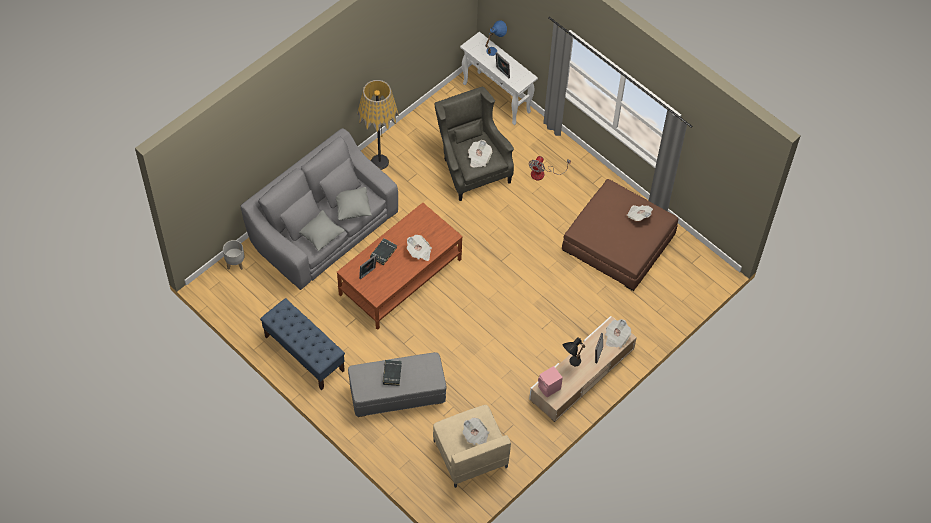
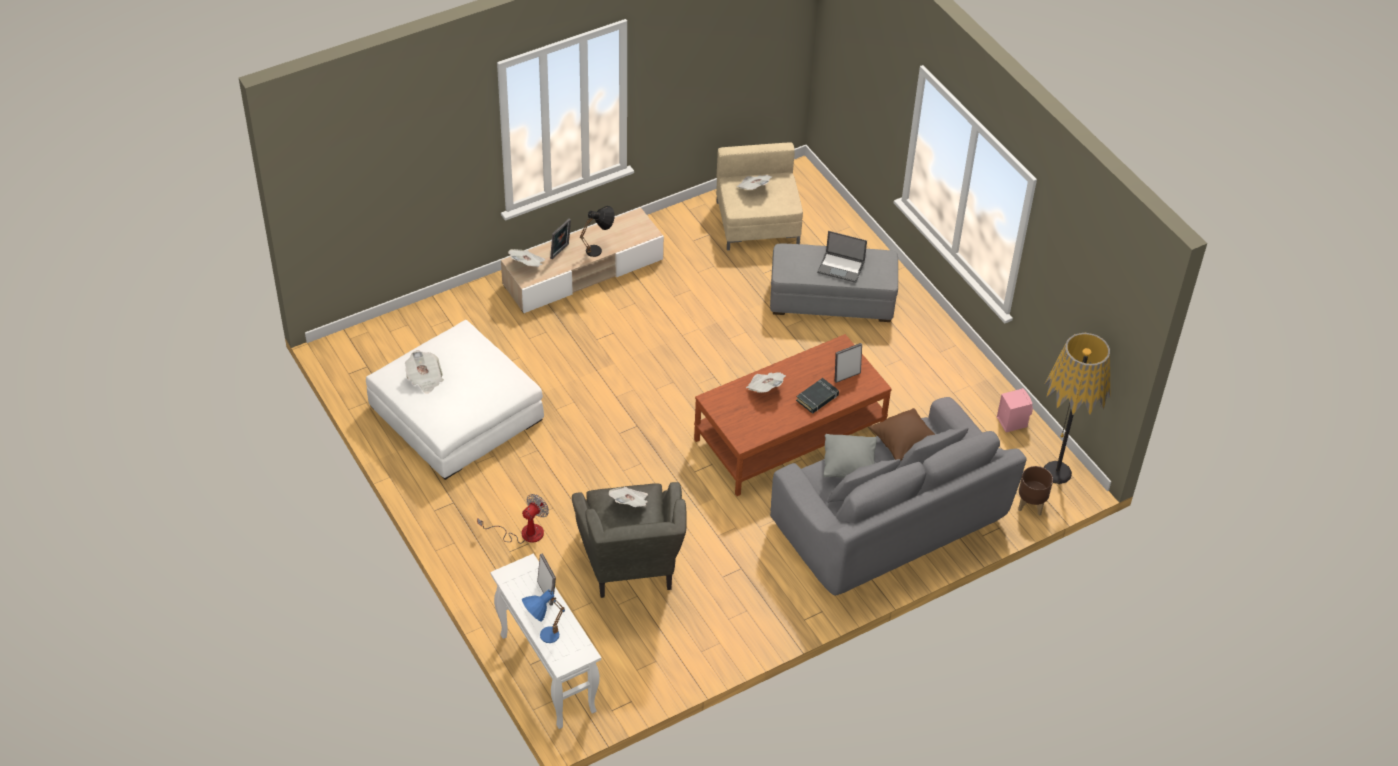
camera: 165 degrees left, 10 degrees down
grey planter [223,240,245,270] -> brown planter [1018,466,1053,516]
blue bench [260,298,345,390] -> none
grey pillow [299,210,345,251] -> brown pillow [869,408,935,461]
floor lamp [357,80,399,170] -> floor lamp moved to [1044,333,1110,484]
black book [383,360,402,386] -> laptop [817,231,867,283]
pink speaker [538,366,563,397] -> pink speaker moved to [997,388,1033,432]
brown ottoman [562,179,678,291] -> white ottoman [366,320,544,480]

